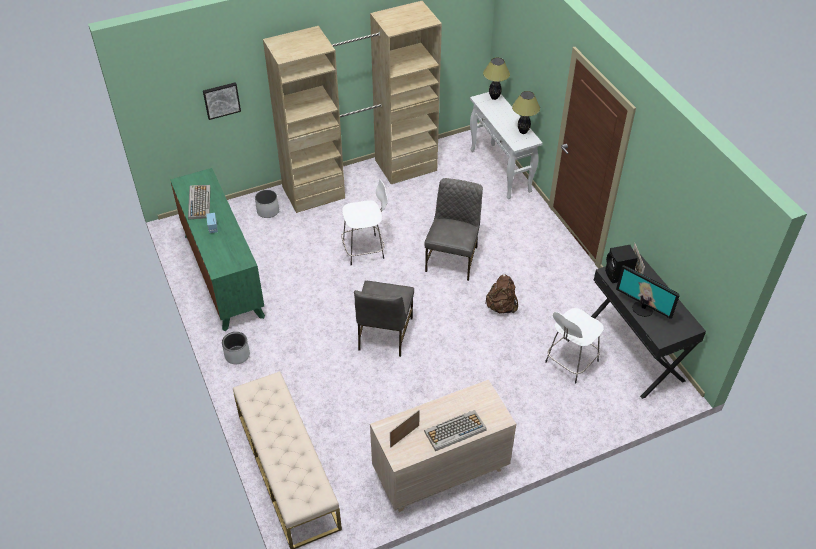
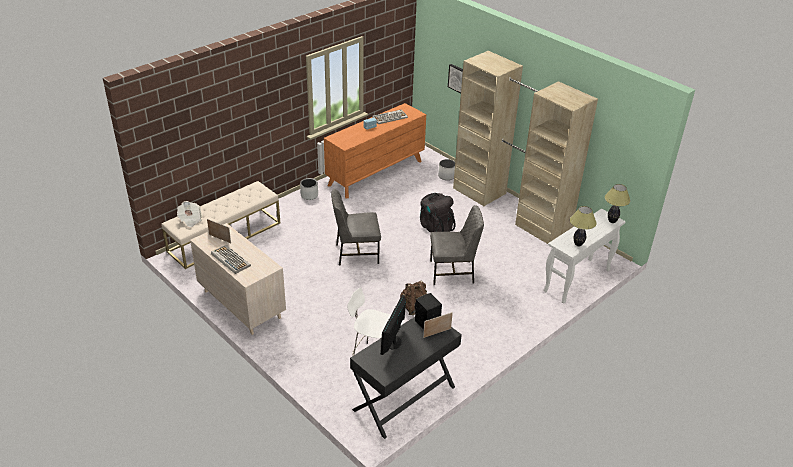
camera: 70 degrees right, 10 degrees down
green dresser [170,168,265,331] -> orange dresser [324,103,426,198]
white stool [341,180,388,266] -> black backpack [420,193,456,233]
none -> newspaper [177,201,202,228]

